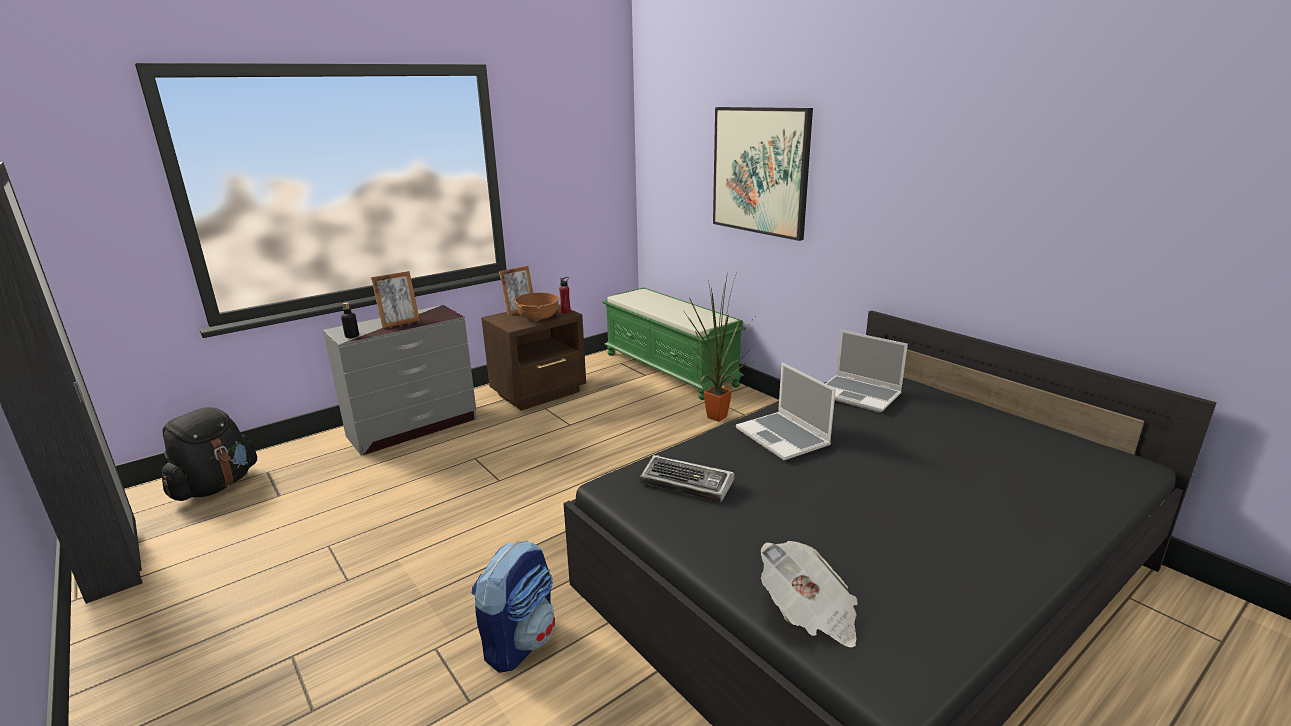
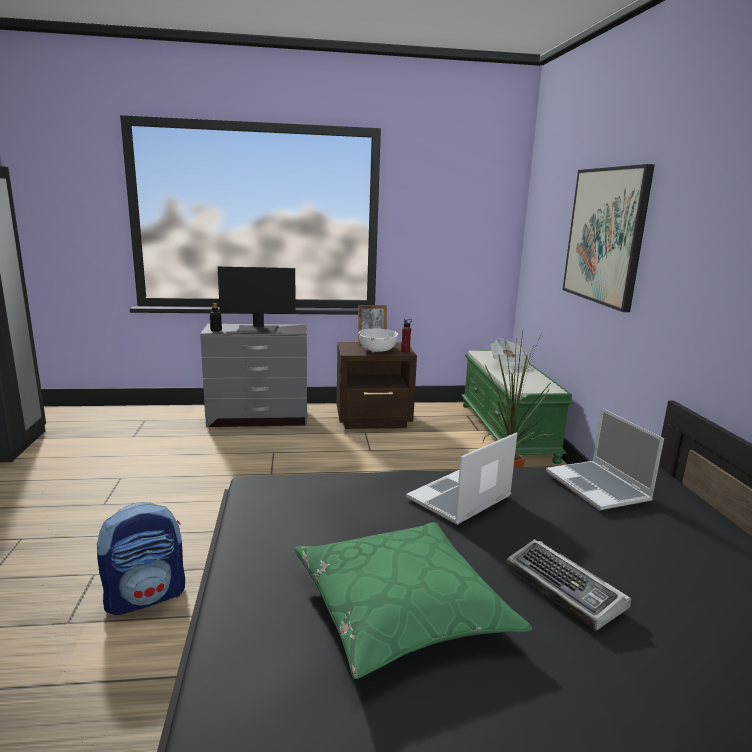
camera: 30 degrees right, 5 degrees down
black backpack [162,407,257,501] -> none
picture frame [371,271,420,328] -> monitor [218,266,296,333]
brown bowl [514,293,559,321] -> white bowl [358,329,398,353]
keyboard [640,455,735,502] -> keyboard moved to [506,539,631,631]
laptop [736,363,836,460] -> laptop turned 45 degrees clockwise [406,433,517,525]
newspaper [761,541,858,648] -> newspaper moved to [490,339,532,373]
none -> green pillow [295,522,532,679]

